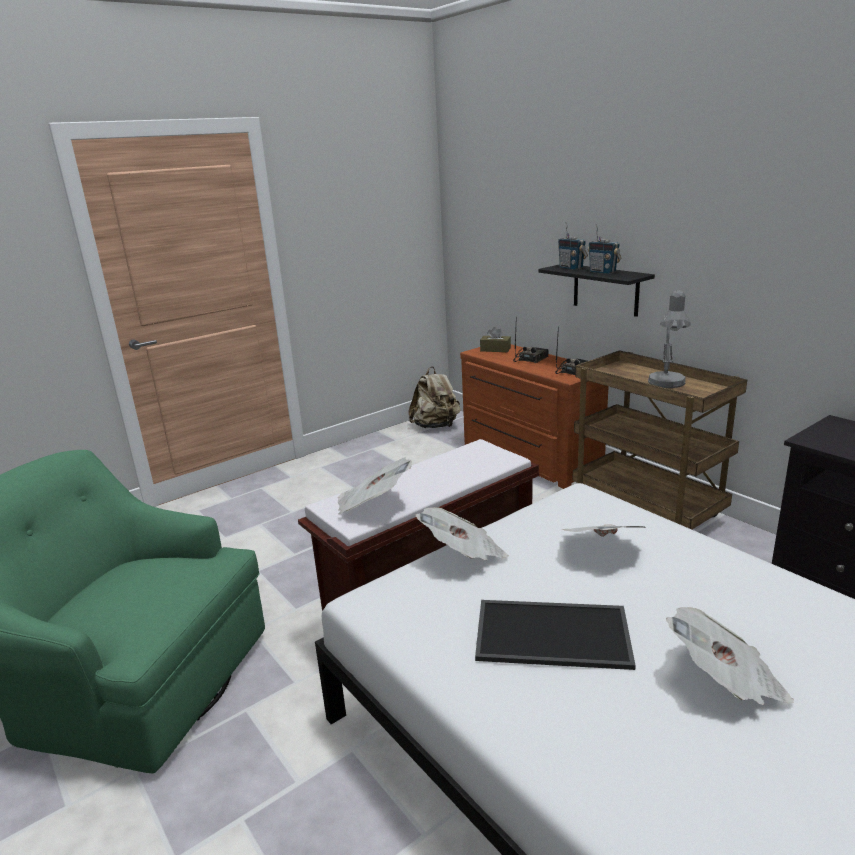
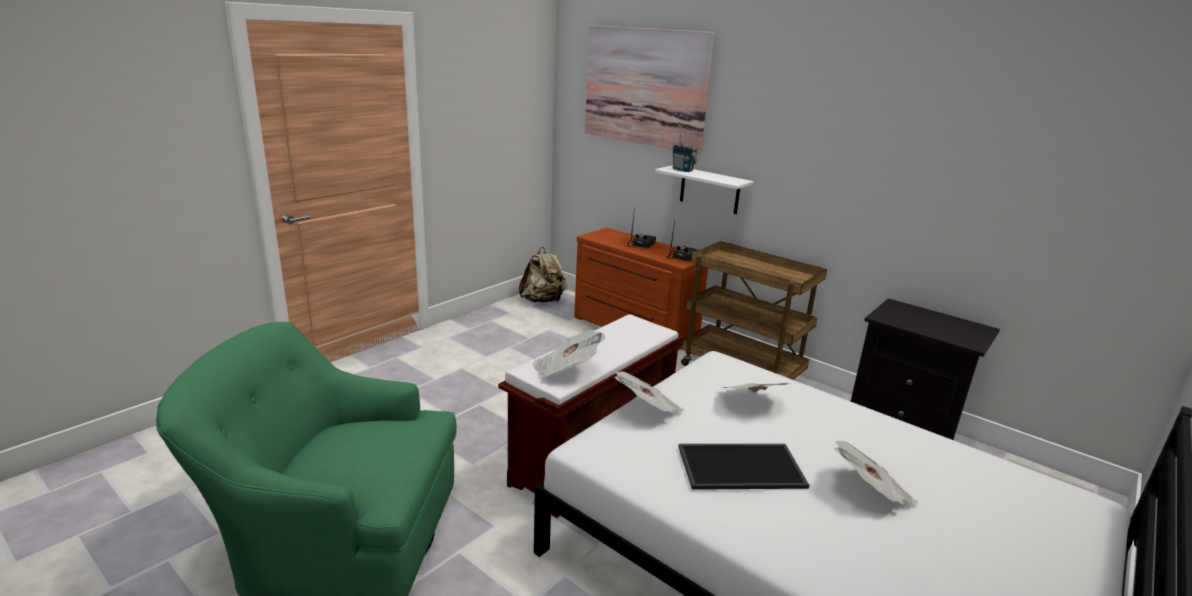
camera: 15 degrees left, 0 degrees up
brown tissue box [480,327,511,352] -> none
black shelf [539,264,655,317] -> white shelf [655,165,754,214]
radio [588,224,621,274] -> none
grey table lamp [648,290,691,388] -> none
none -> picture [585,25,714,154]

